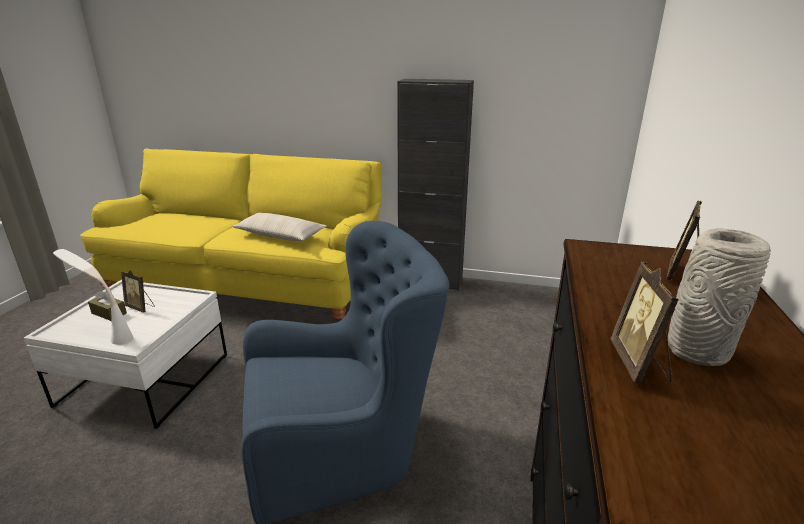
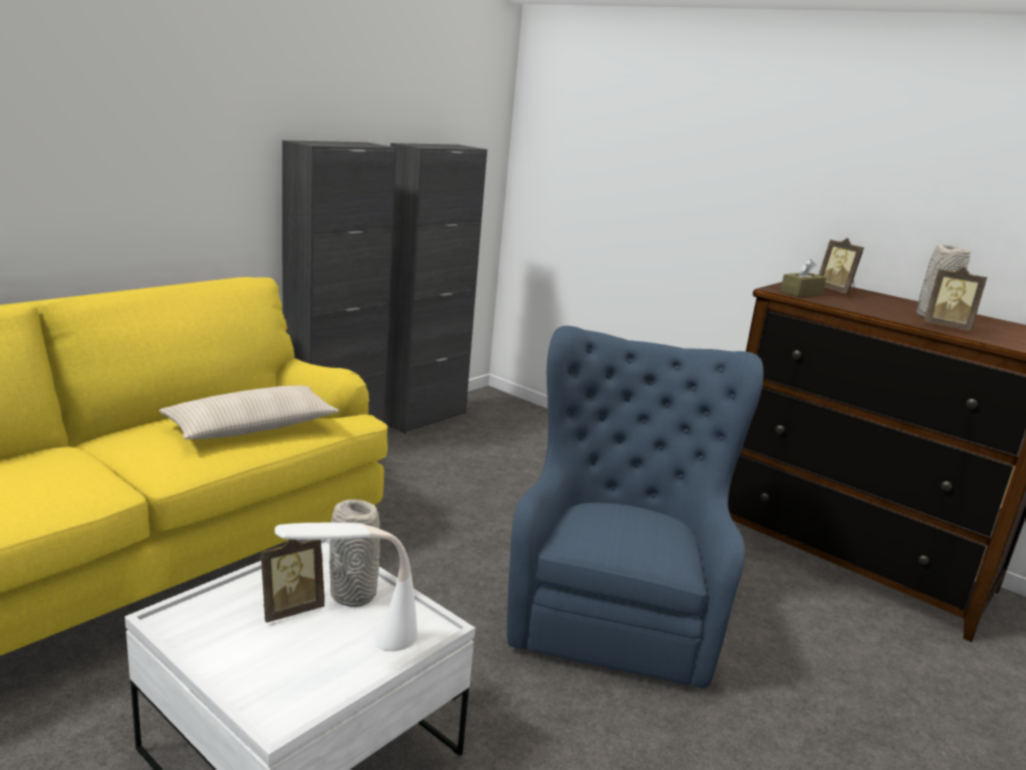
camera: 65 degrees left, 5 degrees down
brown tissue box [88,290,127,321] -> brown tissue box moved to [780,259,826,297]
none -> grey vase [329,500,380,607]
none -> black cabinet [384,143,487,434]

